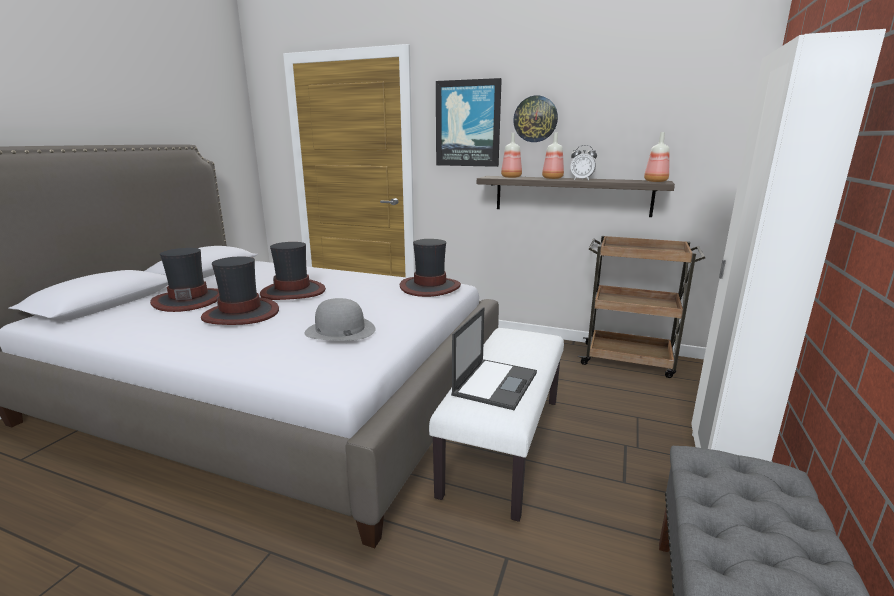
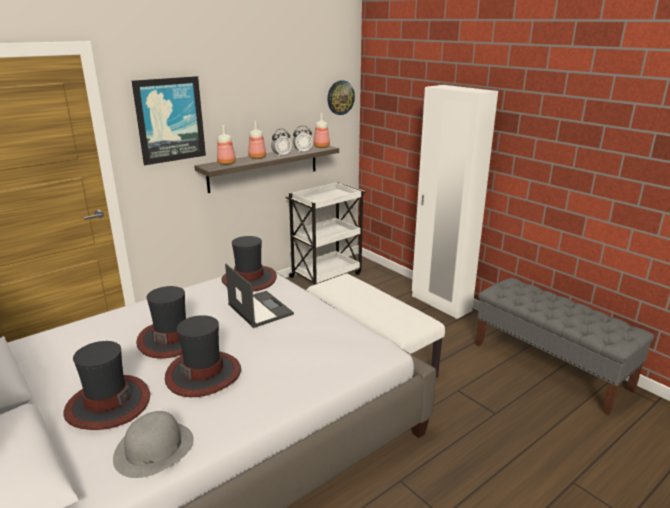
camera: 60 degrees left, 5 degrees up
grey hat [305,298,375,341] -> grey hat moved to [113,411,194,478]
laptop [451,307,537,410] -> laptop moved to [225,264,294,328]
wall clock [513,95,558,142] -> wall clock moved to [327,80,355,115]
brown cart [578,236,705,378] -> white cart [286,182,366,287]
none -> alarm clock [293,126,313,152]

